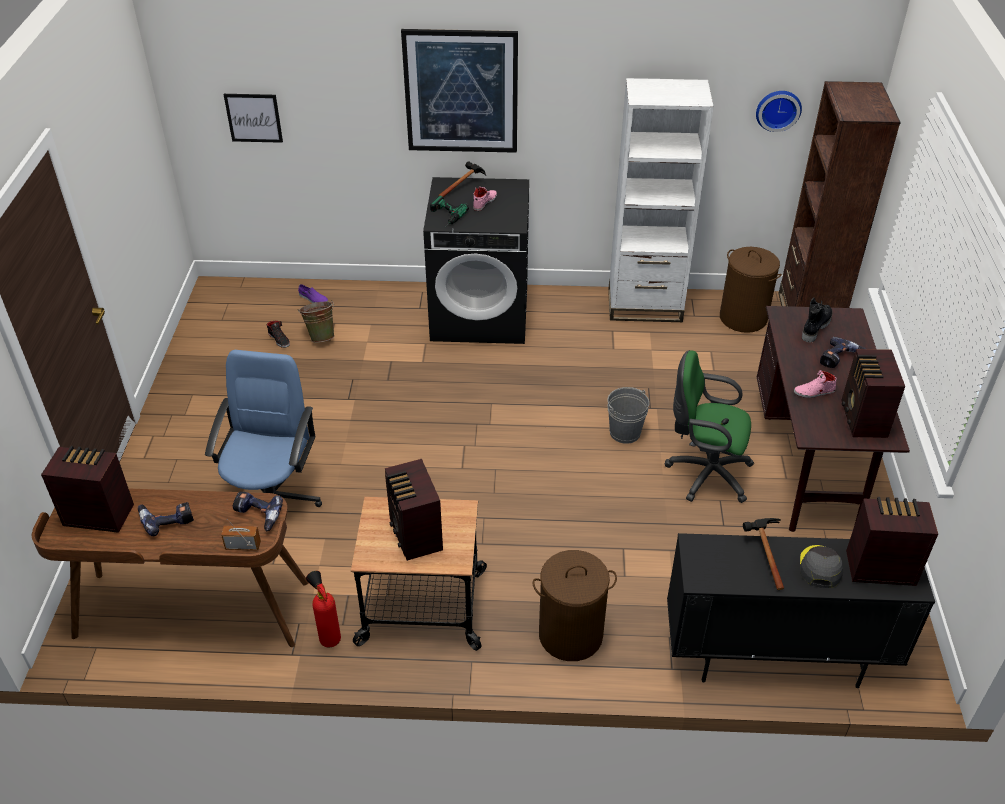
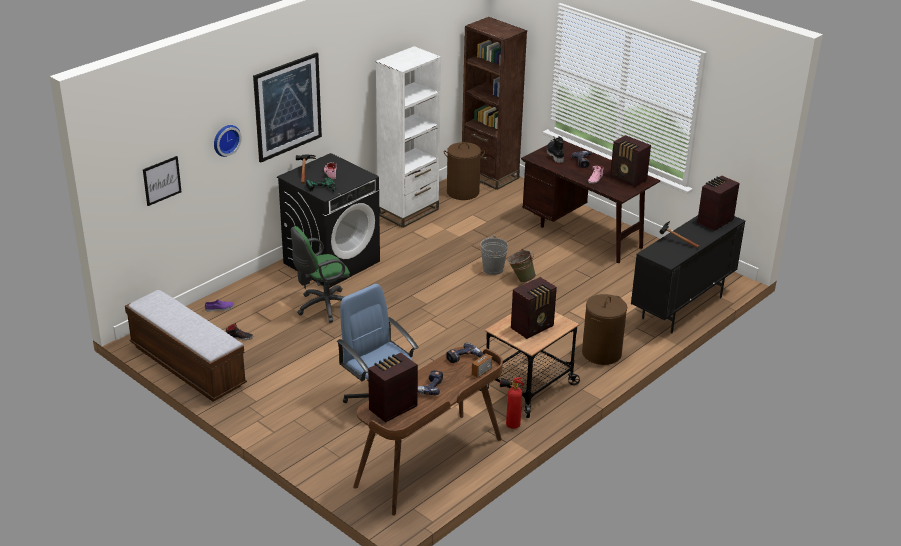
camera: 50 degrees left, 10 degrees down
green bucket [298,301,335,342] -> green bucket moved to [508,249,536,283]
radio [385,459,443,561] -> radio turned 60 degrees counterclockwise [511,277,557,339]
green office chair [664,350,754,503] -> green office chair moved to [291,226,350,323]
wall clock [756,91,802,132] -> wall clock moved to [214,125,242,157]
grey cap [800,545,843,588] -> none
none -> bench [125,290,247,402]

